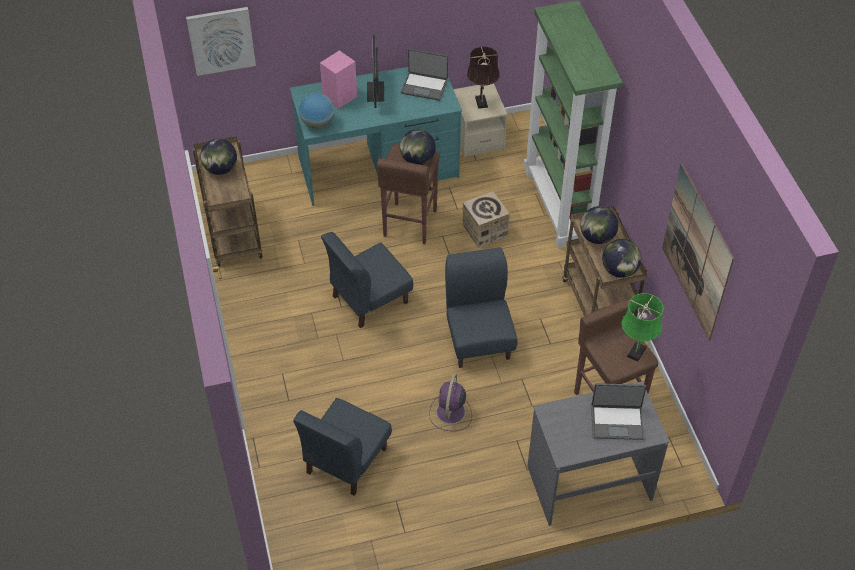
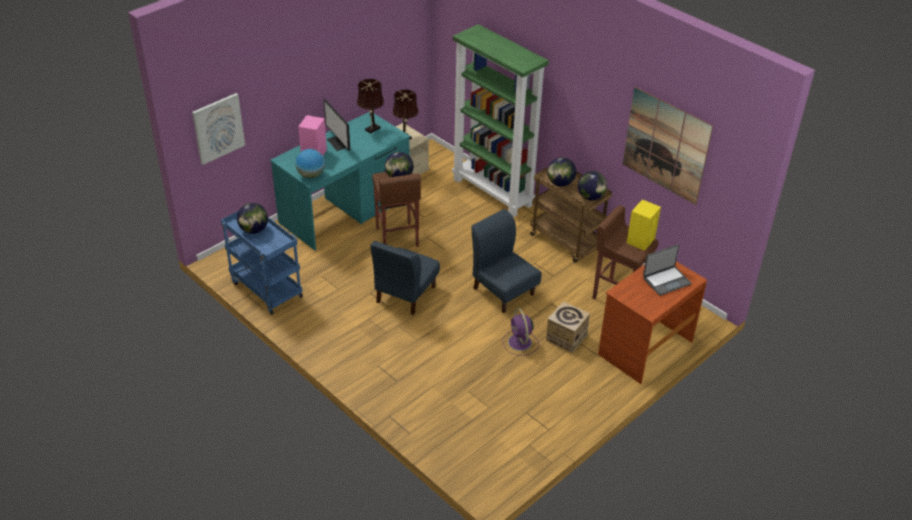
camera: 30 degrees left, 10 degrees down
brown cart [193,136,263,267] -> blue cart [221,211,303,315]
blue chair [293,398,392,496] -> none
laptop [401,49,448,101] -> brown table lamp [357,79,384,134]
cardboard box [463,191,510,248] -> cardboard box moved to [546,301,590,353]
grey desk [527,381,670,526] -> brown desk [598,261,707,384]
green table lamp [622,293,664,362] -> yellow speaker [627,200,661,251]

